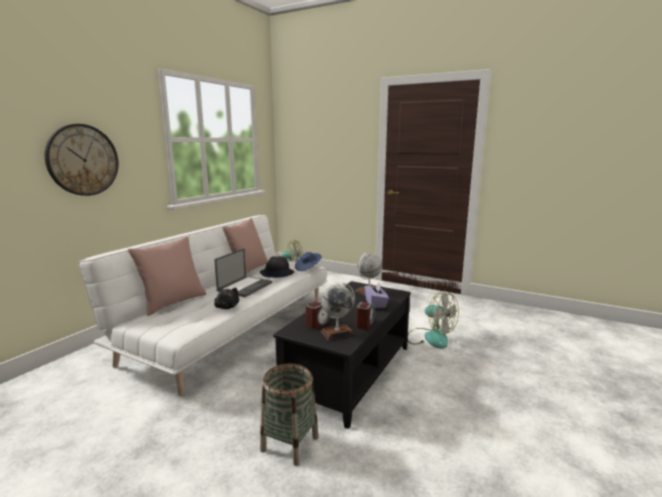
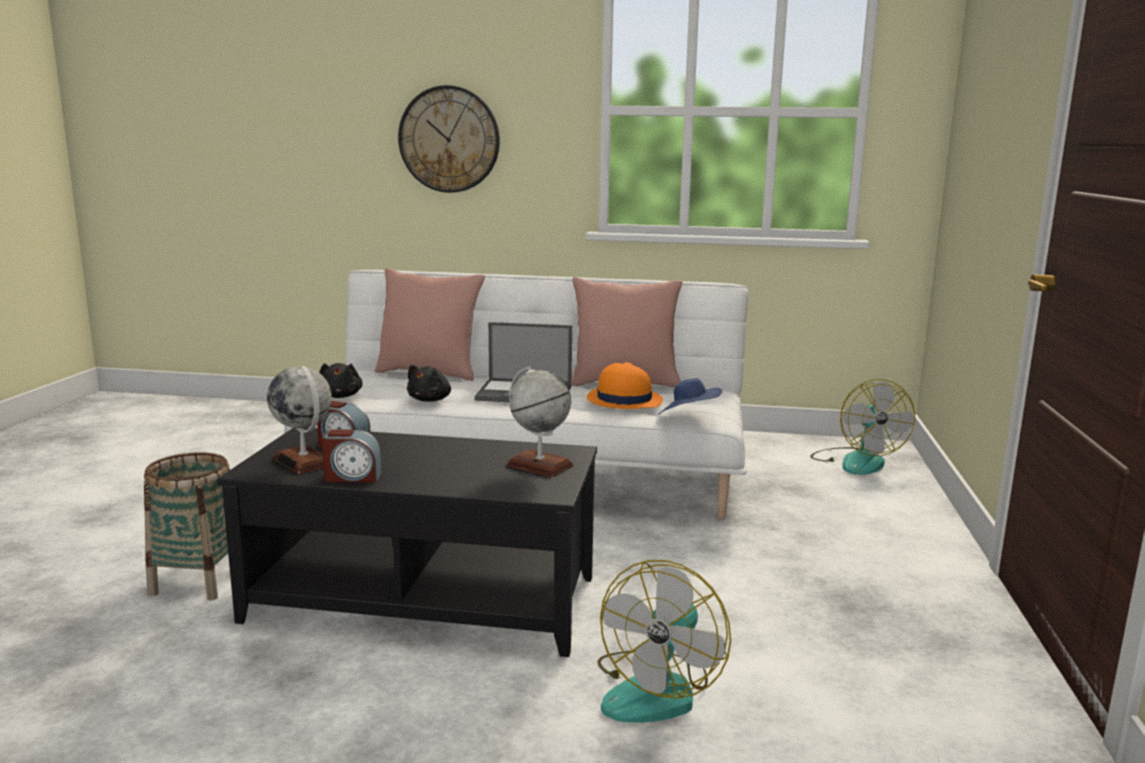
camera: 70 degrees right, 0 degrees up
black hat [260,256,294,278] -> orange hat [587,362,663,409]
purple tissue box [365,281,389,309] -> none
none -> black plush toy [319,363,363,398]

